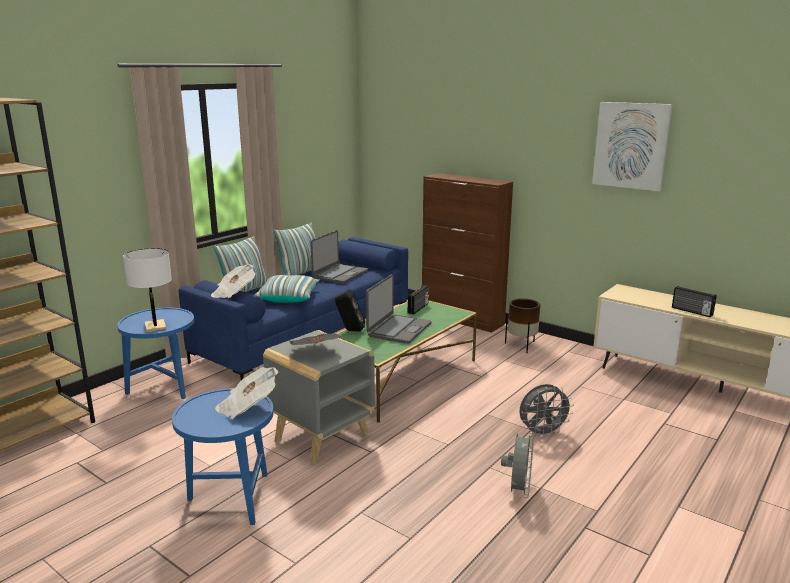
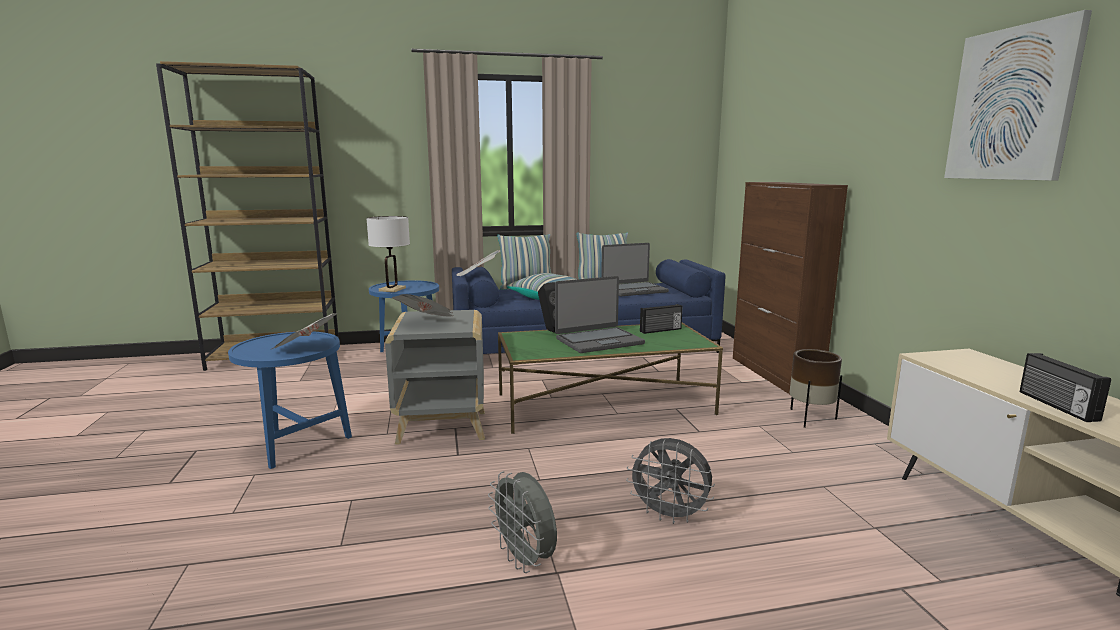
camera: 40 degrees right, 5 degrees down
grey fan [501,431,534,498] -> grey fan turned 90 degrees clockwise [488,471,557,573]

